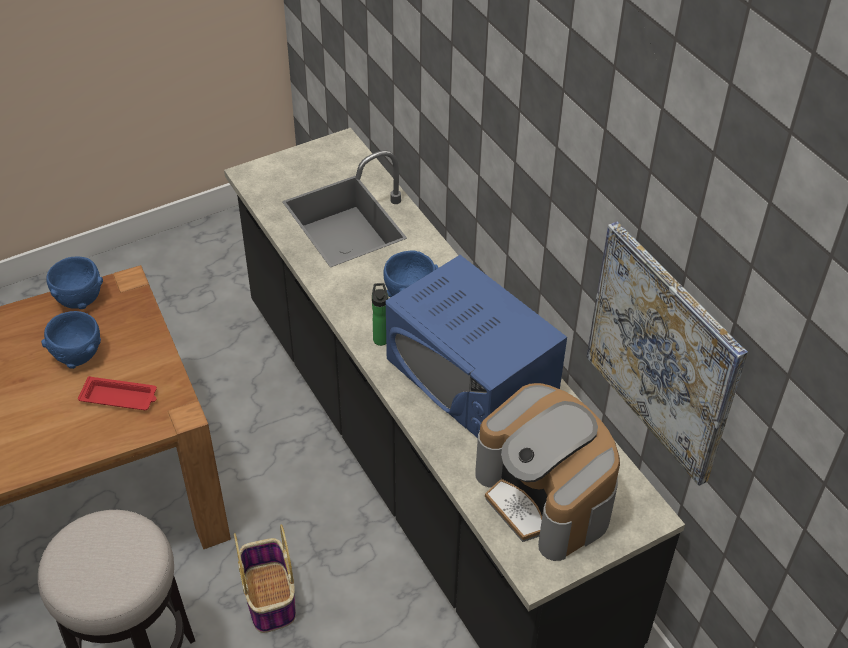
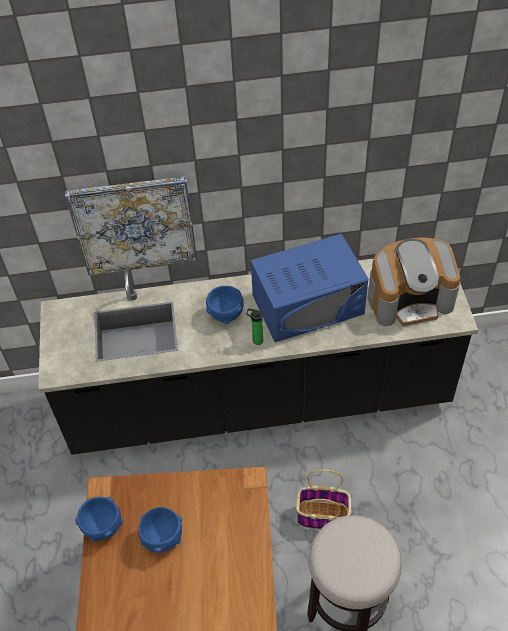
camera: 65 degrees left, 5 degrees up
red tray [78,376,157,410] -> none
picture [587,221,748,486] -> picture moved to [65,176,197,275]

